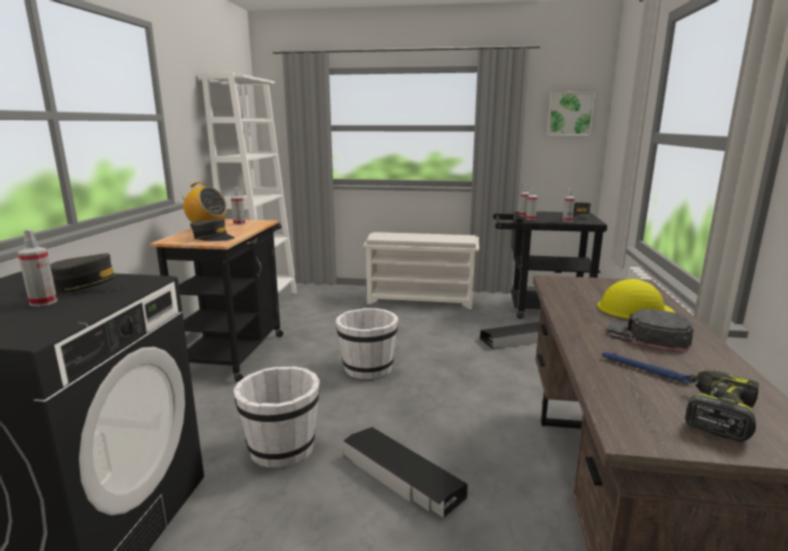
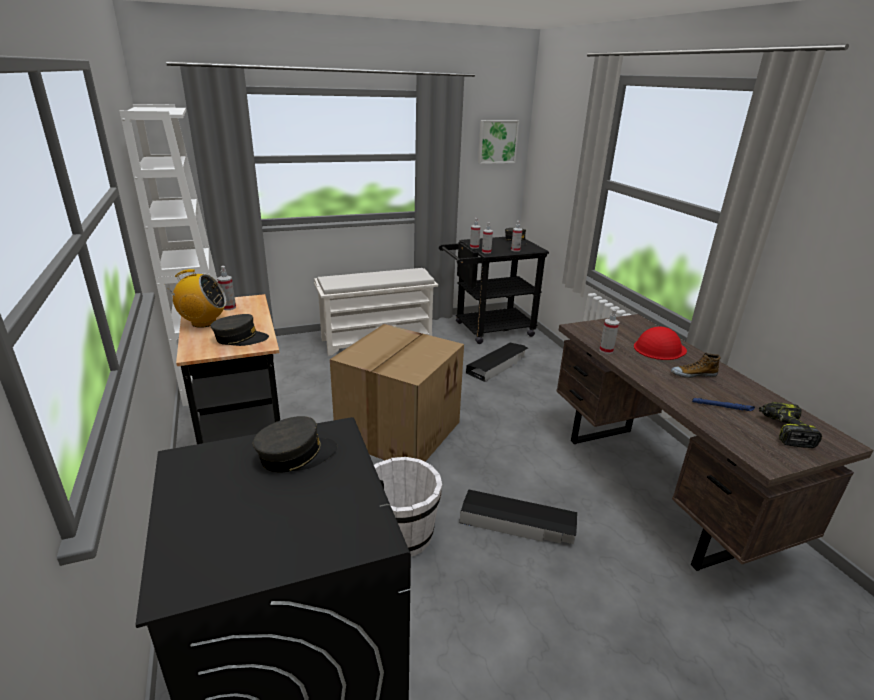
camera: 30 degrees left, 10 degrees up
spray bottle [18,229,58,307] -> spray bottle moved to [599,309,619,354]
white bucket [336,308,398,379] -> cardboard box [330,324,464,462]
yellow hard hat [598,279,675,319] -> red hard hat [634,326,687,360]
black cap [607,309,694,351] -> shoe [671,353,720,378]

